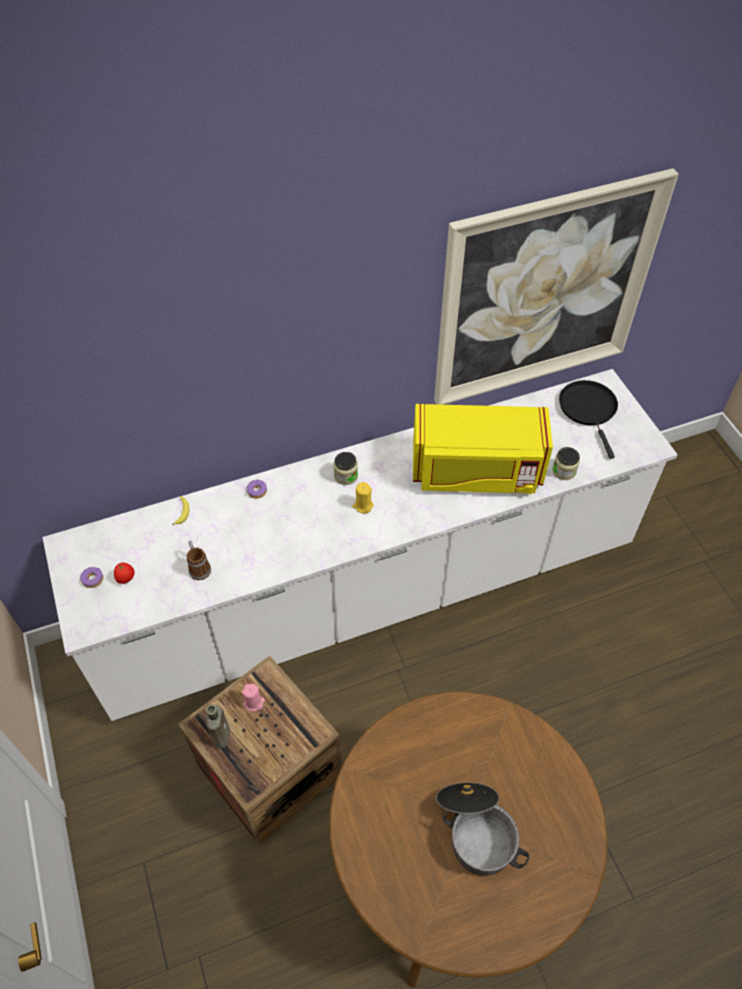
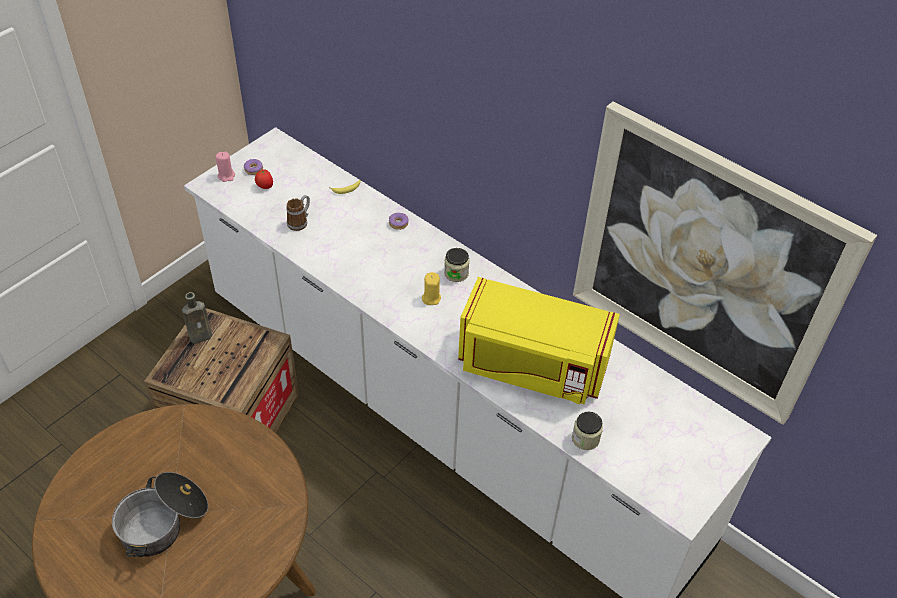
camera: 60 degrees right, 5 degrees down
pink candle [242,684,265,712] -> pink candle moved to [216,151,235,182]
yellow microwave [413,404,553,494] -> yellow microwave turned 45 degrees counterclockwise [458,277,620,404]
black frying pan [559,380,618,459] -> none

